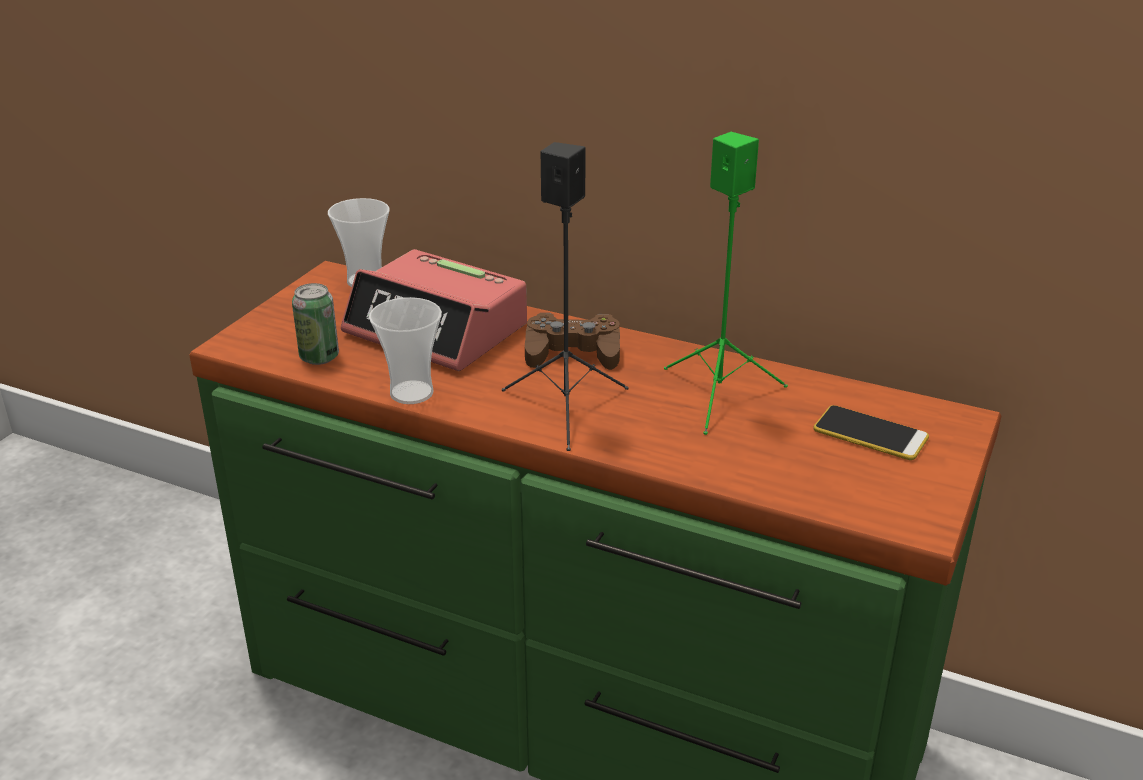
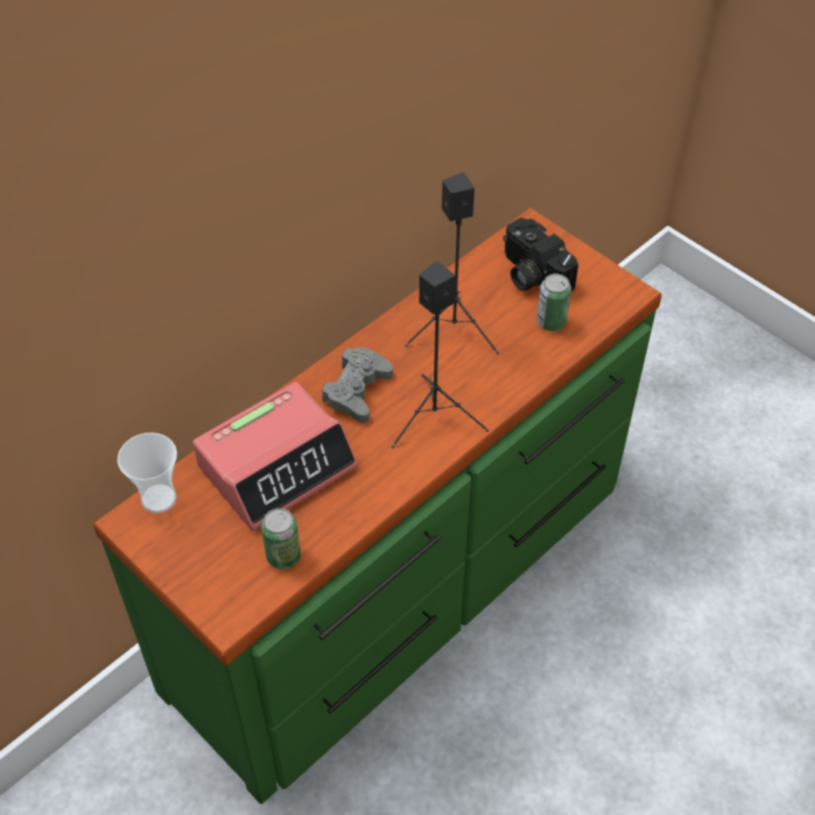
camera: 70 degrees left, 20 degrees up
cup [369,297,442,404] -> none
brown game controller [525,313,620,370] -> grey game controller [322,347,393,423]
green speaker [664,132,788,435] -> black speaker [405,172,499,354]
phone [813,405,929,460] -> camera [503,217,578,292]
none -> can [537,274,571,331]

